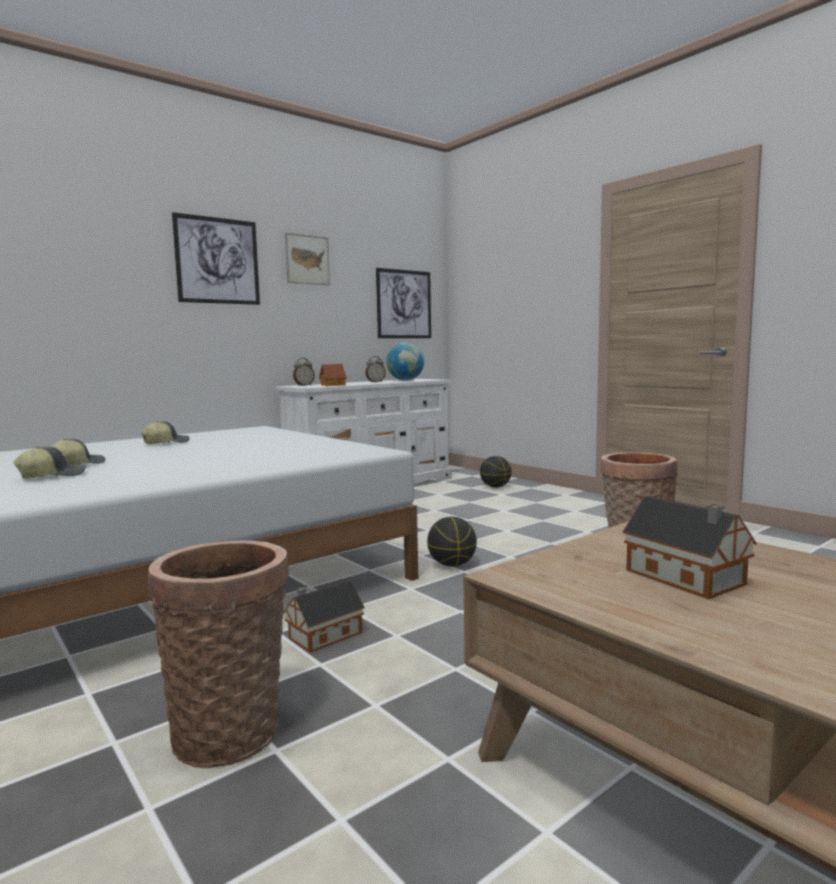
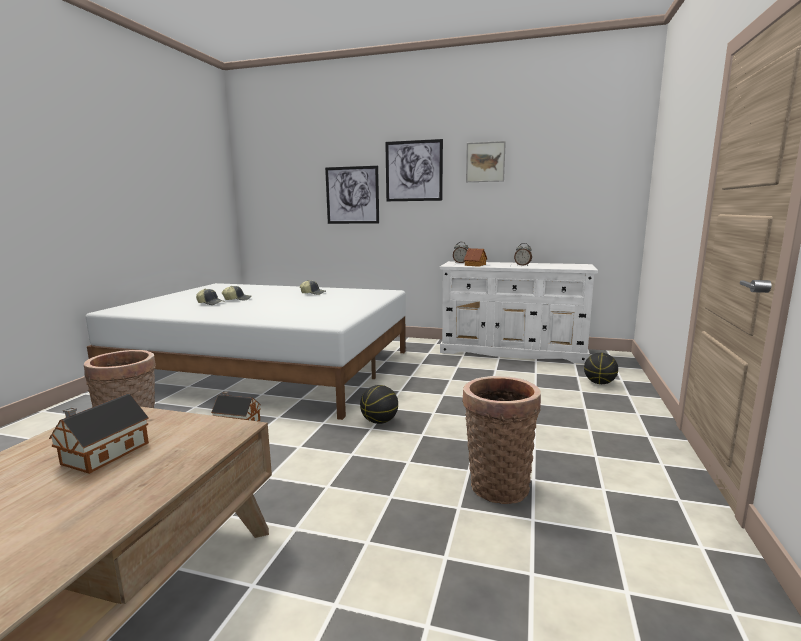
camera: 55 degrees right, 5 degrees up
picture [376,268,431,338] -> picture moved to [325,166,379,224]
globe [387,343,424,381] -> none

